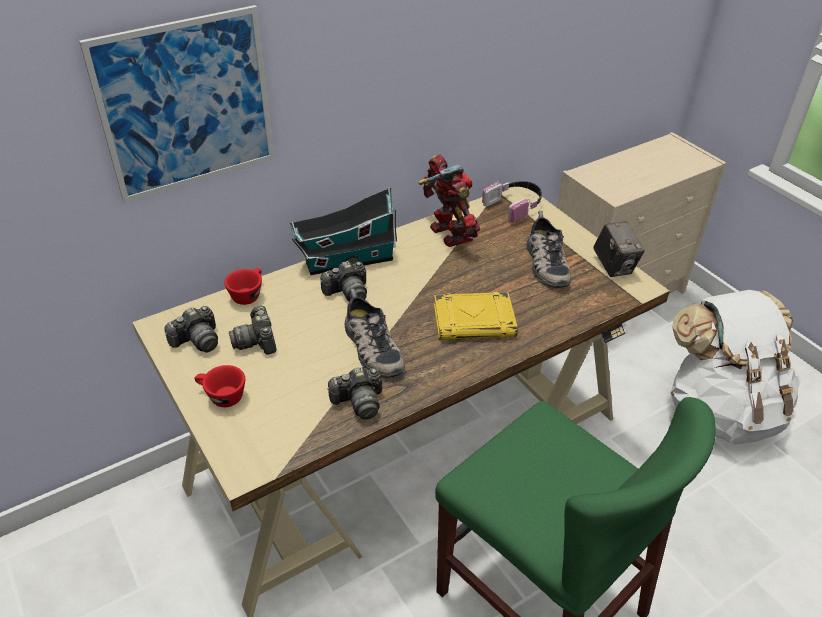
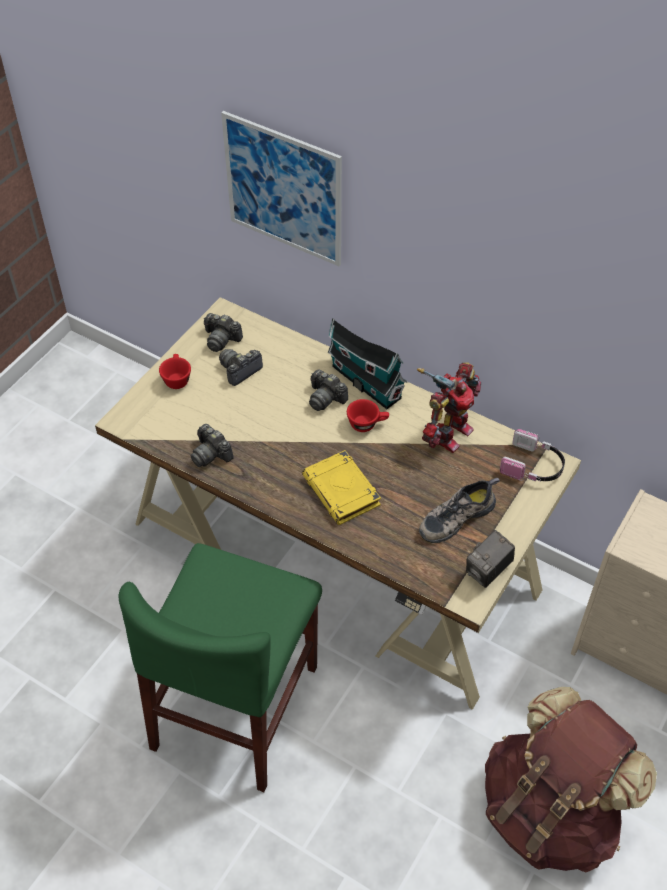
camera: 65 degrees right, 10 degrees up
red cup [225,268,262,305] -> red cup moved to [347,399,389,432]
shoe [345,289,405,378] -> none
white backpack [670,290,801,445] -> brown backpack [485,687,657,873]

